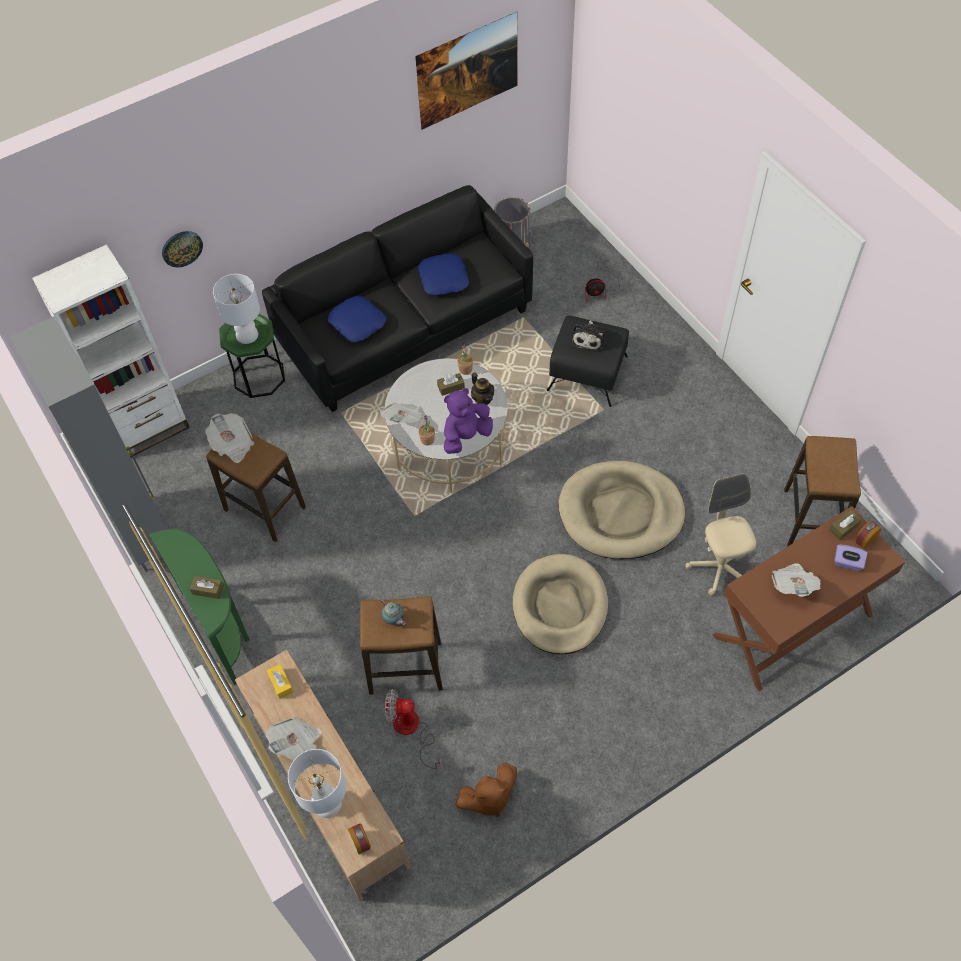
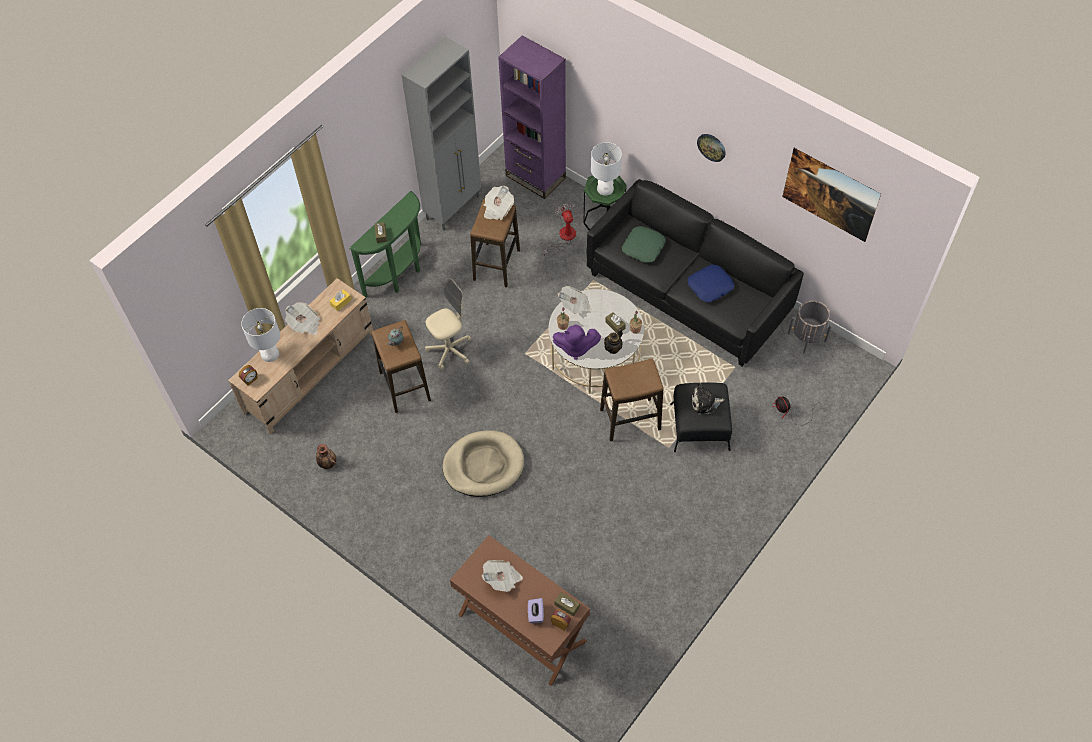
camera: 70 degrees right, 0 degrees up
white bookcase [32,244,190,457] -> purple bookcase [498,35,566,199]
wall clock [162,231,203,267] -> wall clock moved to [697,134,726,162]
blue pillow [327,296,386,342] -> green pillow [622,226,666,262]
fan [385,689,442,769] -> fan moved to [543,203,576,256]
purple plush toy [444,388,493,454] -> purple plush toy turned 150 degrees clockwise [553,324,601,360]
brown plush toy [455,762,517,817] -> vase [316,444,336,469]
beige dog bed [559,461,685,559] -> none
beige office chair [685,473,756,596] -> beige office chair moved to [425,278,471,370]
stool [784,436,861,547] -> stool moved to [600,359,664,441]

